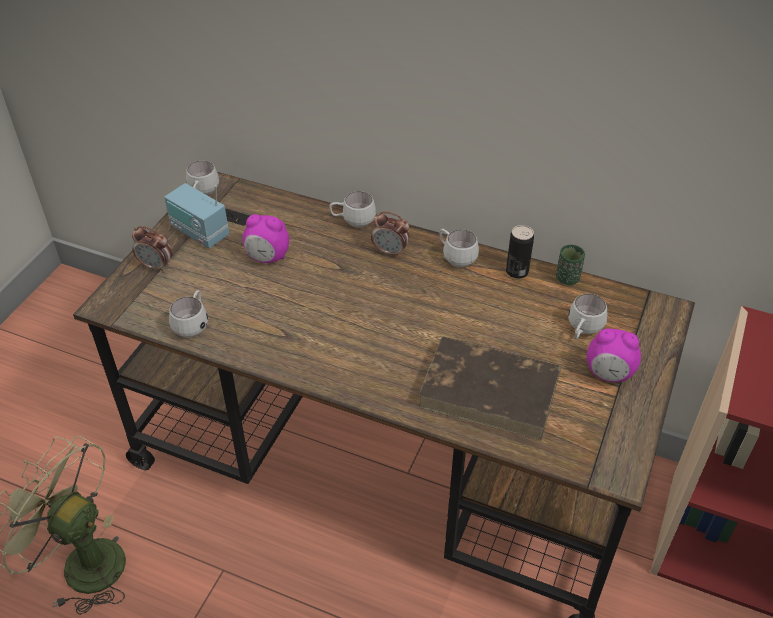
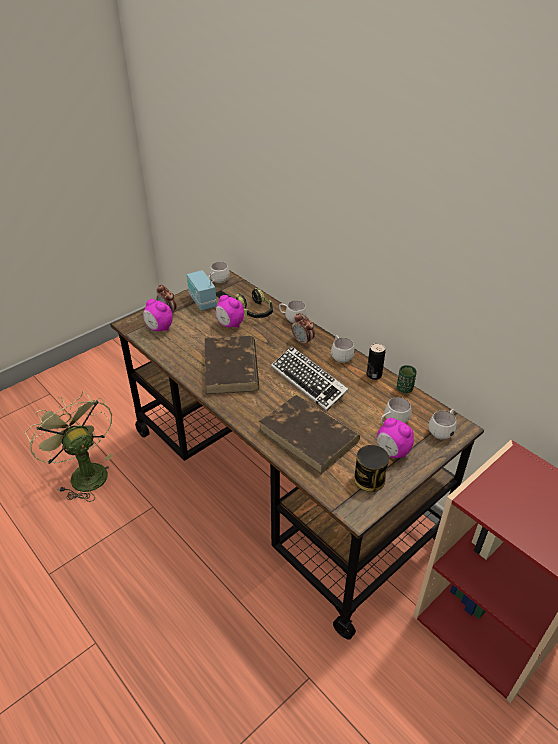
camera: 25 degrees right, 5 degrees down
white mug [169,290,208,338] -> white mug moved to [428,409,457,439]
none -> alarm clock [143,299,173,331]
none -> brown book [205,336,259,395]
none -> headphones [235,288,273,318]
none -> keyboard [271,346,349,412]
none -> can [354,445,389,492]

